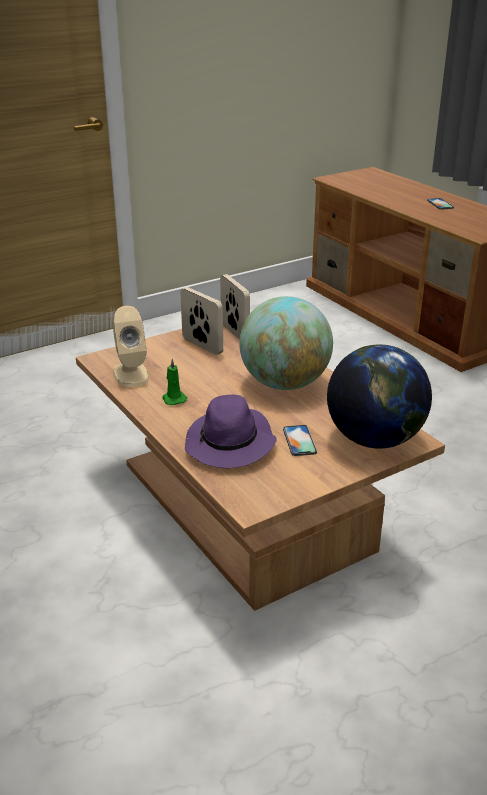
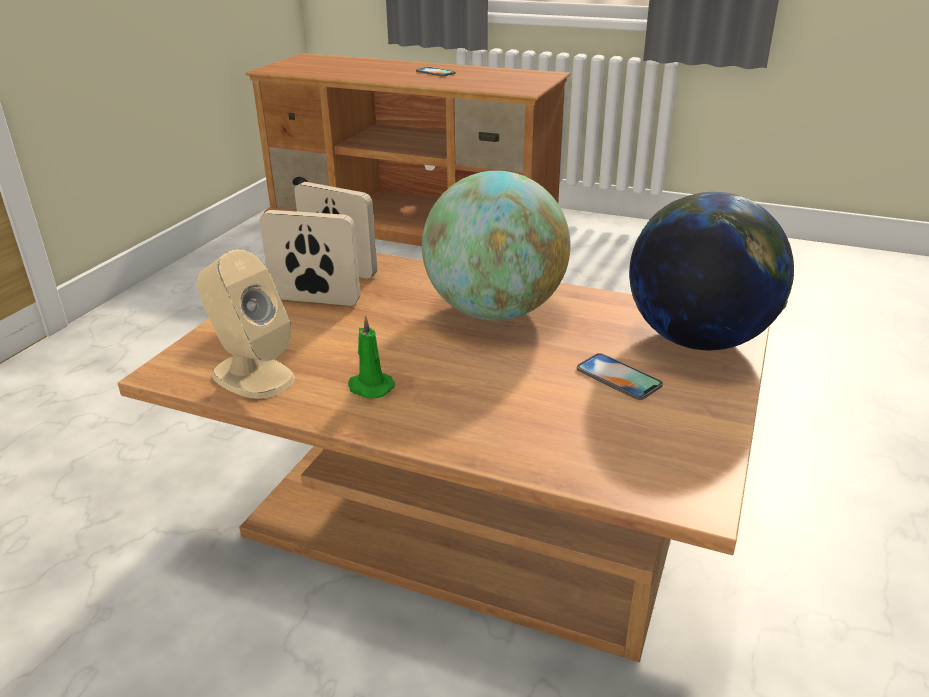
camera: 35 degrees left, 0 degrees up
purple hat [185,395,277,468] -> none

